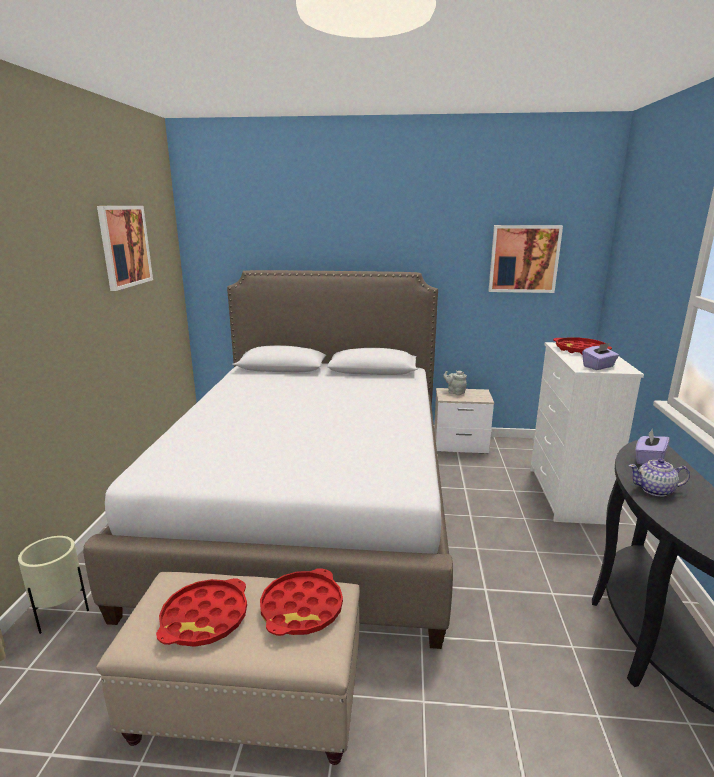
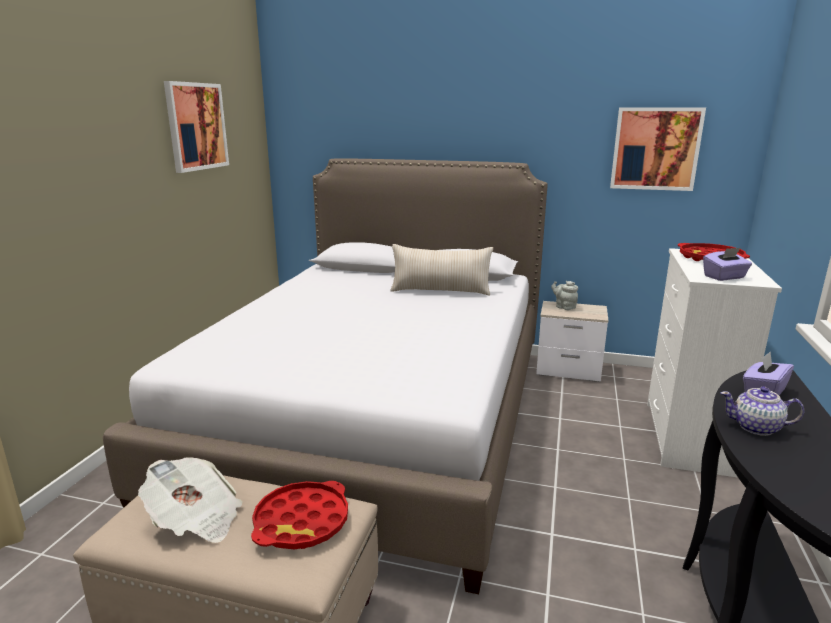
camera: 10 degrees right, 0 degrees up
beige planter [18,536,89,634] -> none
red tray [156,578,247,647] -> newspaper [138,457,243,543]
none -> beige pillow [390,244,493,296]

